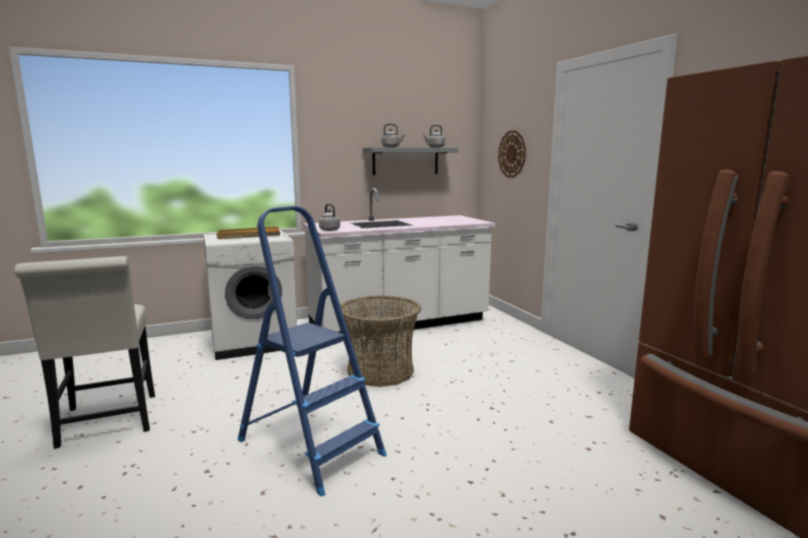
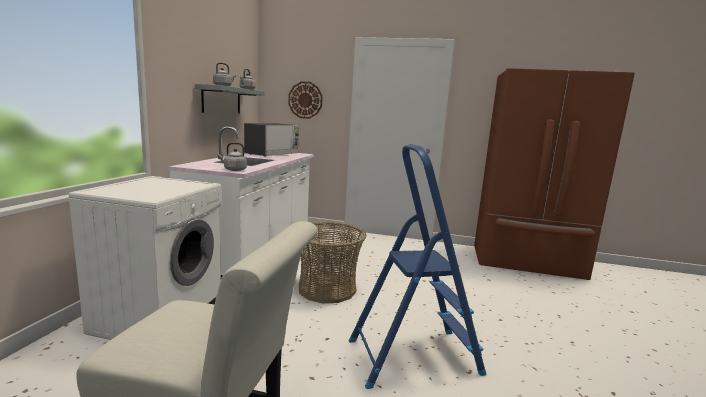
camera: 55 degrees left, 0 degrees up
beige tray [217,227,280,239] -> none
none -> microwave [244,123,299,157]

